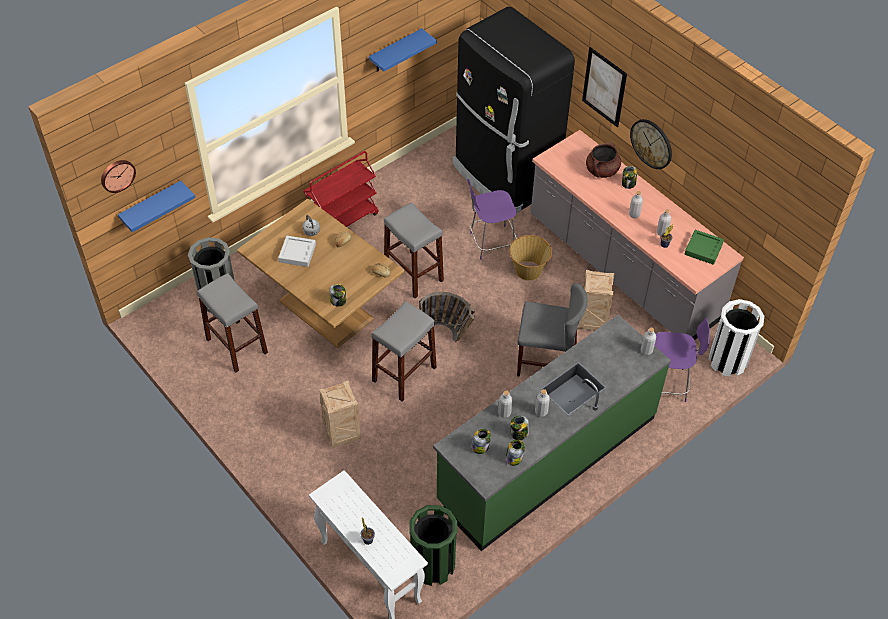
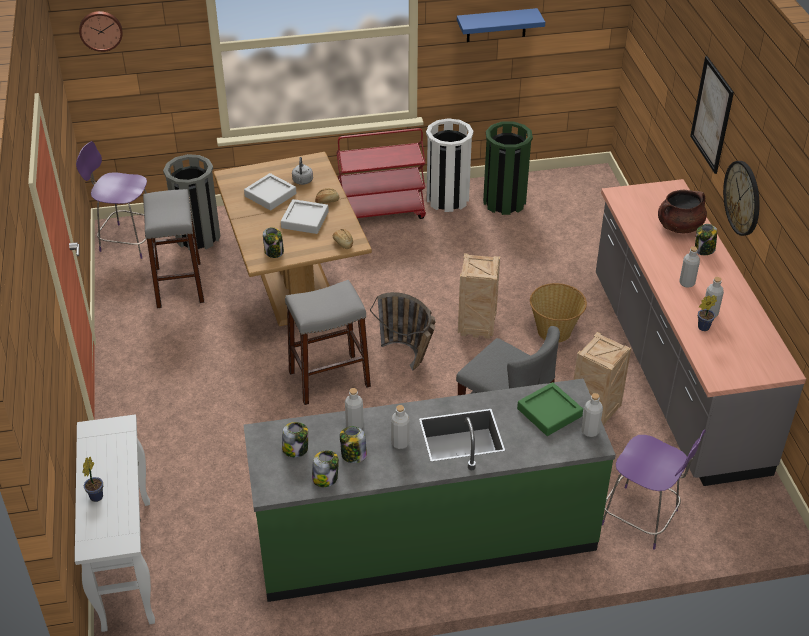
camera: 30 degrees right, 10 degrees down
blue shelf [118,181,195,232] -> none
crate [319,380,361,448] -> crate moved to [458,253,500,339]
grey stool [384,202,444,298] -> none
green trash can [409,505,457,586] -> green trash can moved to [483,122,533,215]
black fridge [452,7,575,214] -> none
purple chair [467,179,517,260] -> purple chair moved to [76,141,147,259]
green tray [685,230,724,265] -> green tray moved to [517,382,583,436]
white trash can [709,299,764,377] -> white trash can moved to [426,118,473,212]
none -> grey tray [281,199,329,234]

